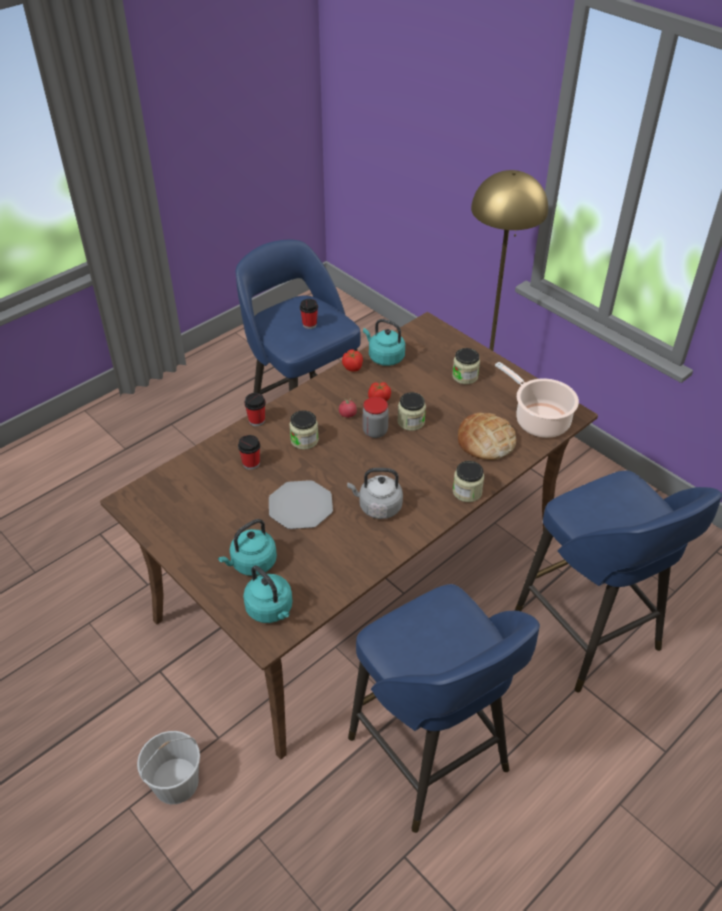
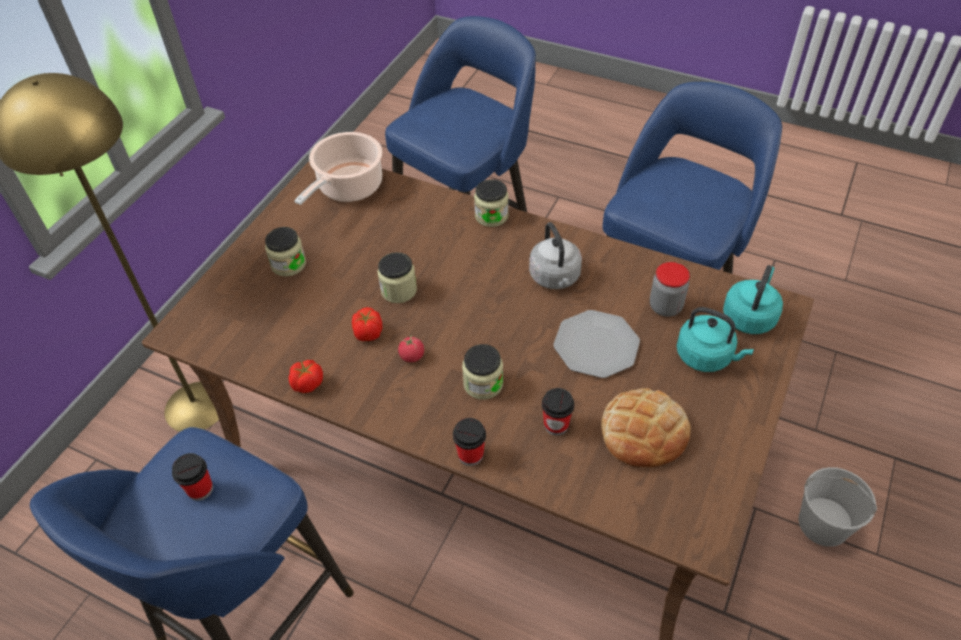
camera: 110 degrees left, 5 degrees up
turquoise kettle [363,319,405,366] -> none
jar [363,397,389,438] -> jar moved to [650,262,690,317]
bread [458,413,516,460] -> bread moved to [601,388,691,468]

